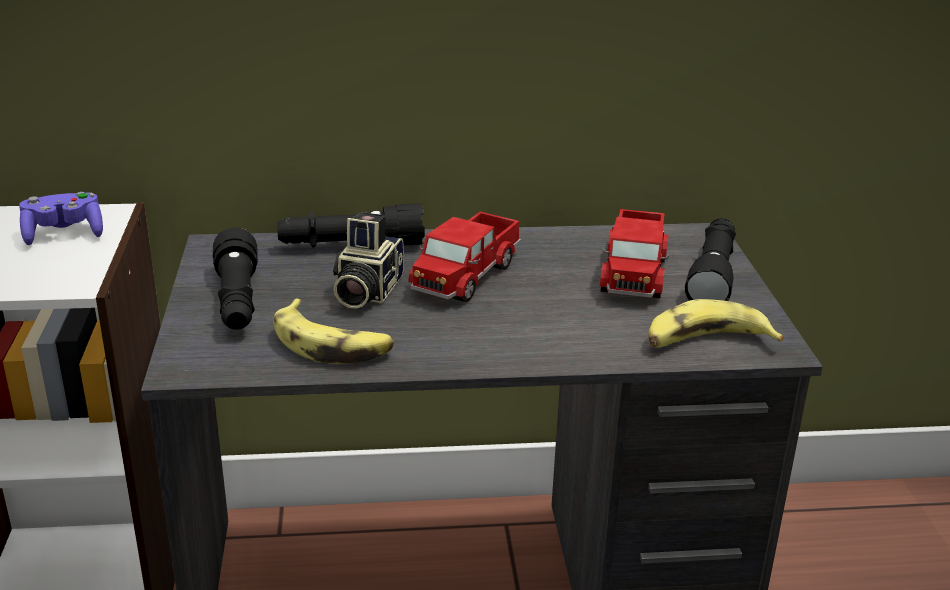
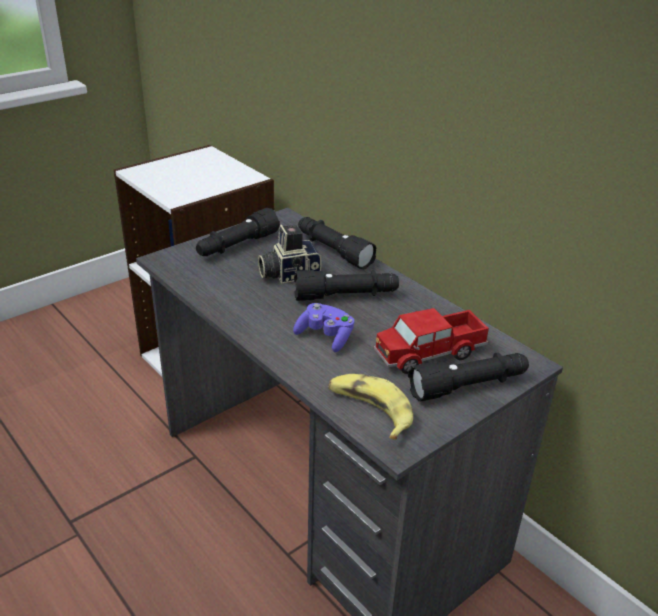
camera: 55 degrees right, 5 degrees up
purple game controller [19,192,103,245] -> purple game controller moved to [293,303,354,352]
banana [274,298,394,364] -> none
toy truck [408,212,521,302] -> black flashlight [294,270,399,301]

